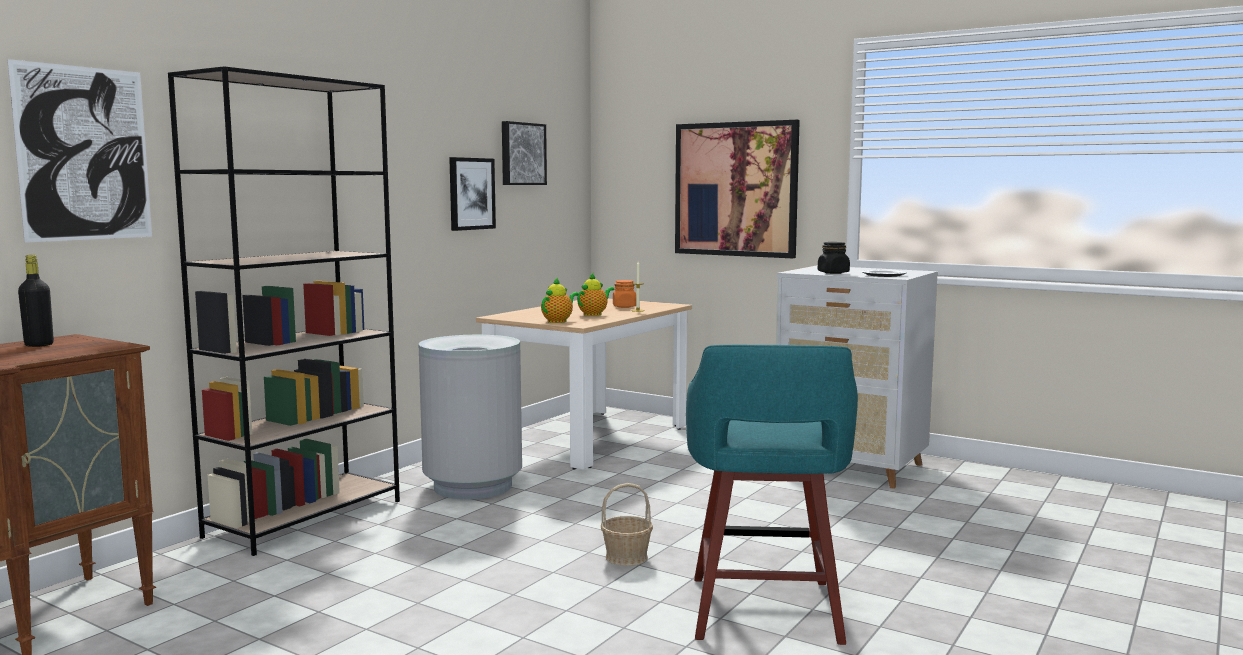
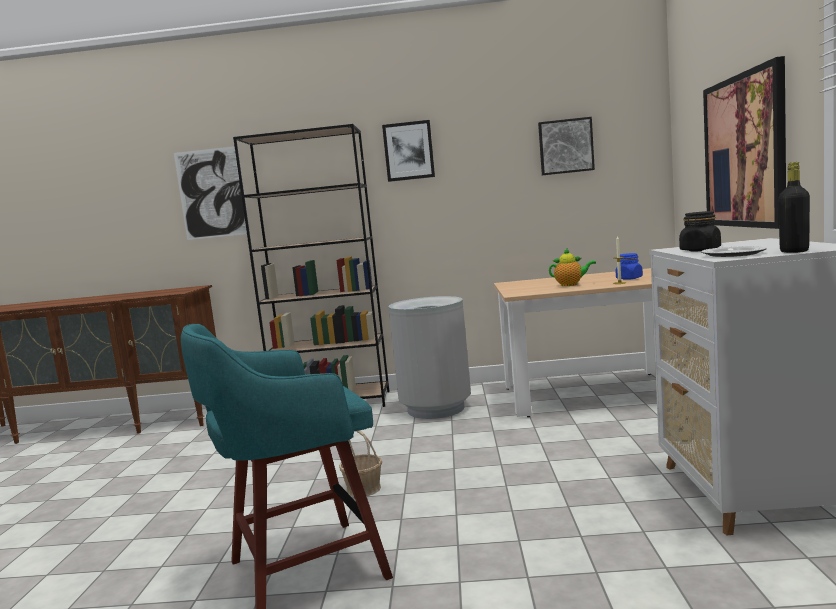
camera: 60 degrees right, 0 degrees up
black bottle [18,255,54,347] -> black bottle moved to [778,162,810,253]
picture [449,157,496,231] -> picture moved to [382,120,435,182]
teapot [541,277,579,323] -> none
orange jar [613,280,636,308] -> blue jar [616,253,643,280]

